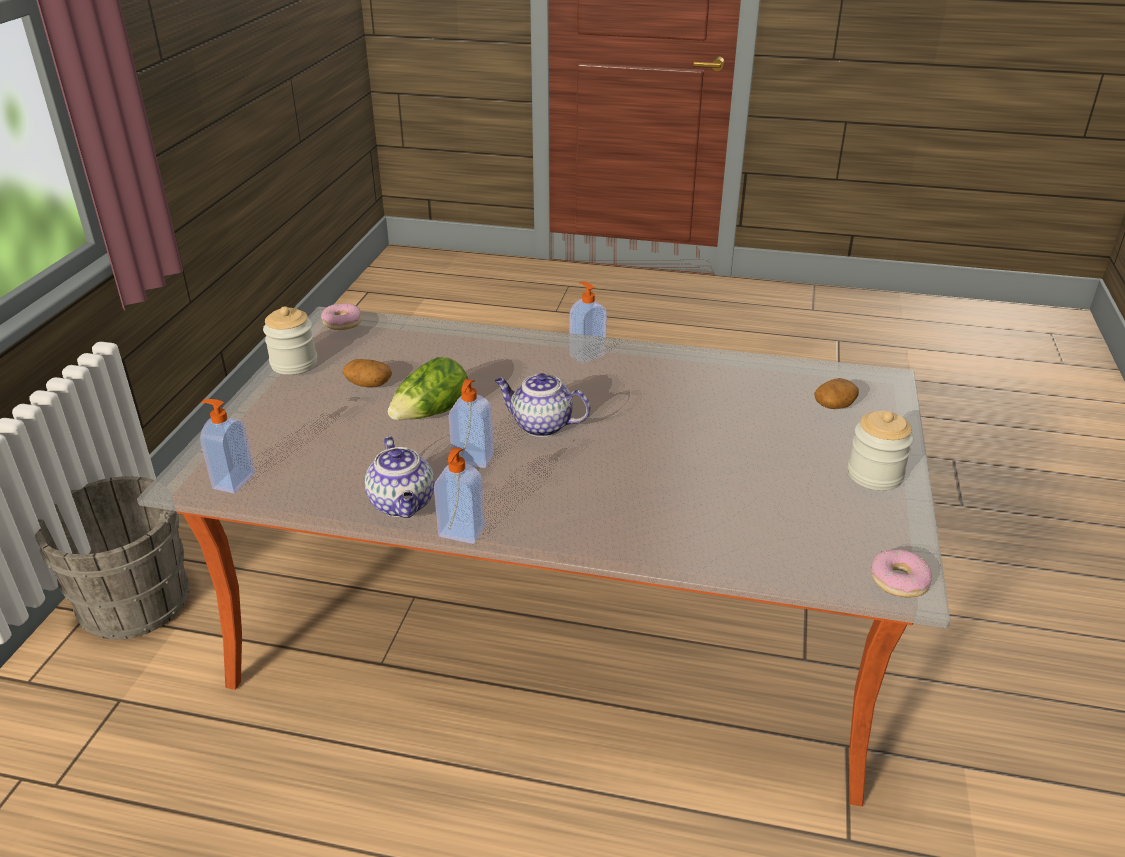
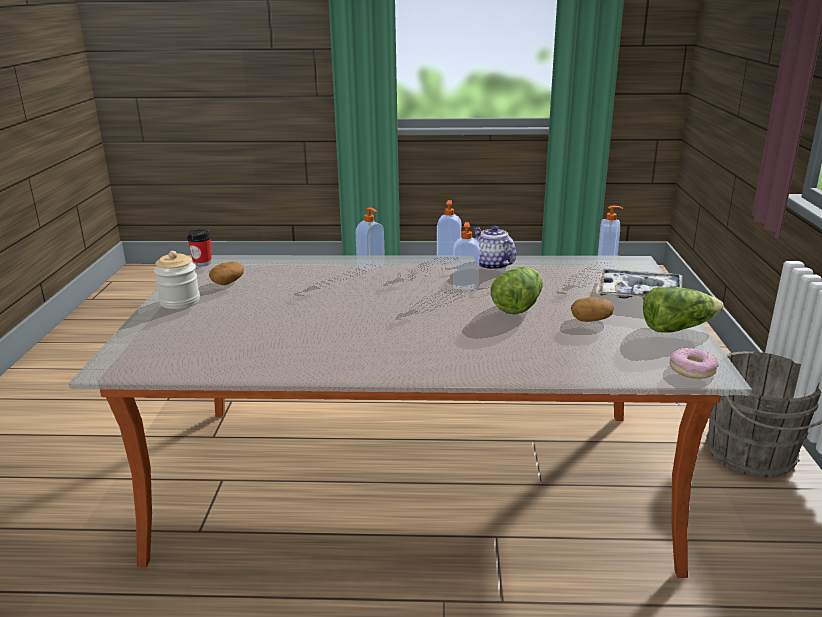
camera: 170 degrees right, 10 degrees down
jar [263,306,317,375] -> lettuce [643,287,724,333]
teapot [495,373,590,437] -> none
soap dispenser [569,282,607,364] -> soap dispenser moved to [355,207,385,271]
potato [814,378,859,409] -> potato moved to [209,262,244,285]
donut [871,550,932,597] -> cup [187,229,212,266]
none -> tray [595,268,682,300]

